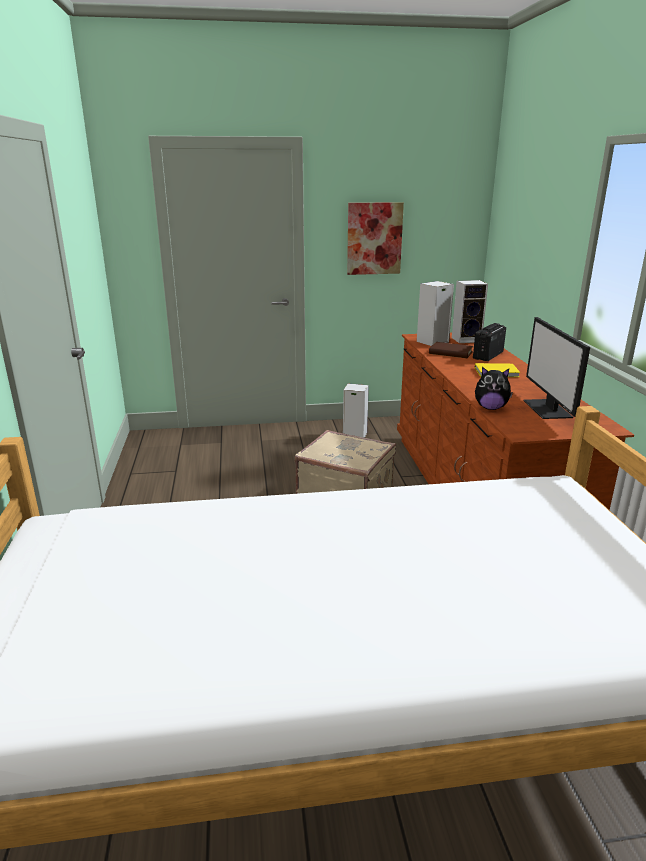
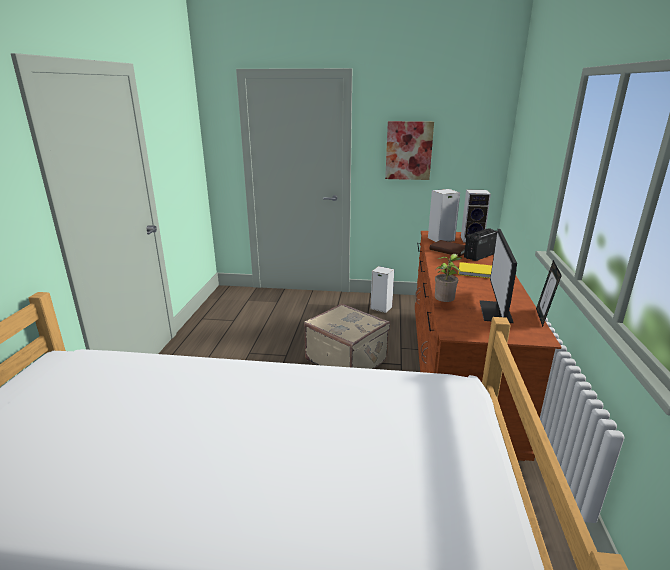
camera: 15 degrees right, 0 degrees up
plush toy [475,367,513,410] -> potted plant [435,254,462,302]
none -> picture frame [536,260,562,327]

